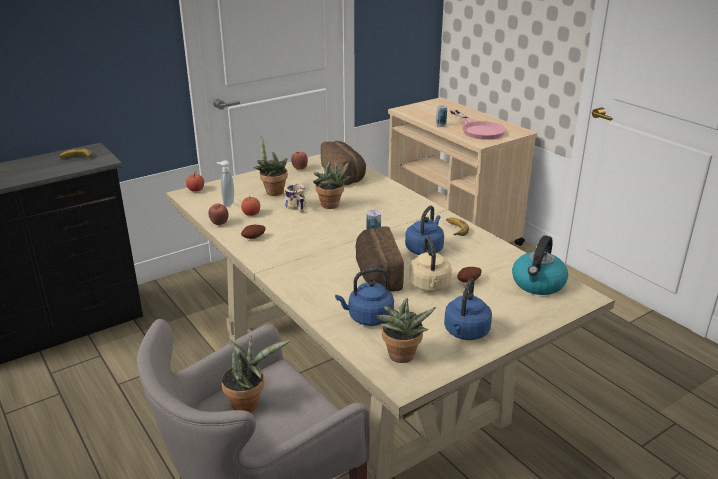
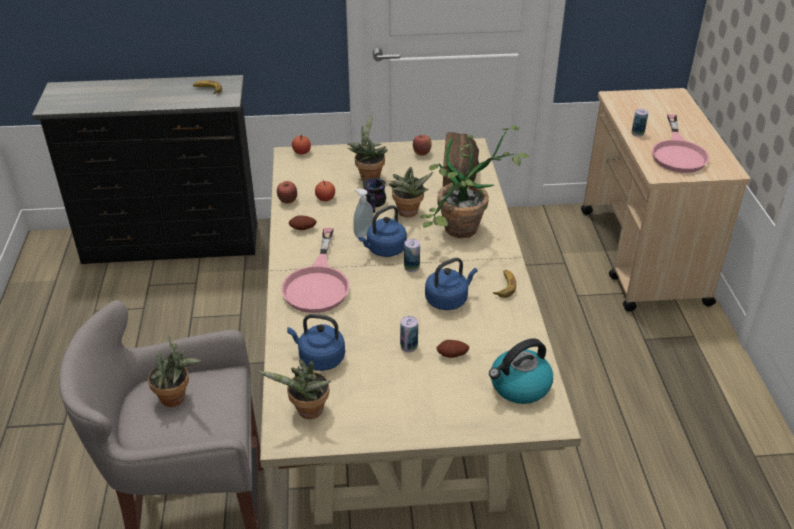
camera: 30 degrees right, 10 degrees up
soap dispenser [217,160,234,207] -> soap dispenser moved to [353,188,373,238]
beige mug [284,184,306,213] -> black mug [363,178,386,213]
bread [355,226,404,292] -> none
beige kettle [409,236,452,292] -> can [400,316,418,352]
blue kettle [444,278,492,340] -> blue kettle moved to [358,205,407,257]
none -> pink frying pan [281,228,349,313]
none -> potted plant [421,126,530,239]

